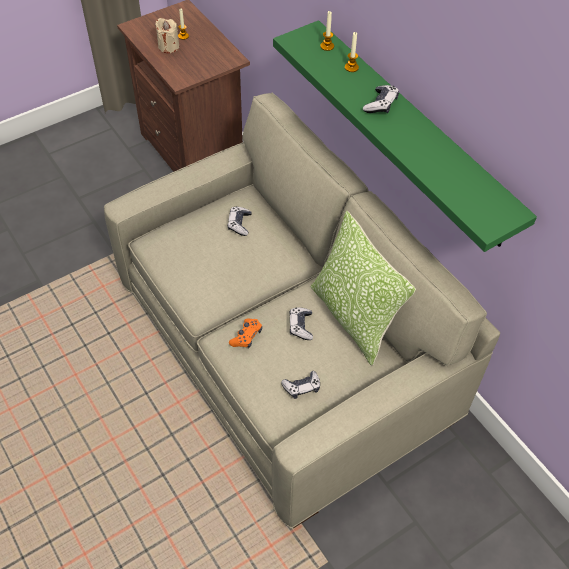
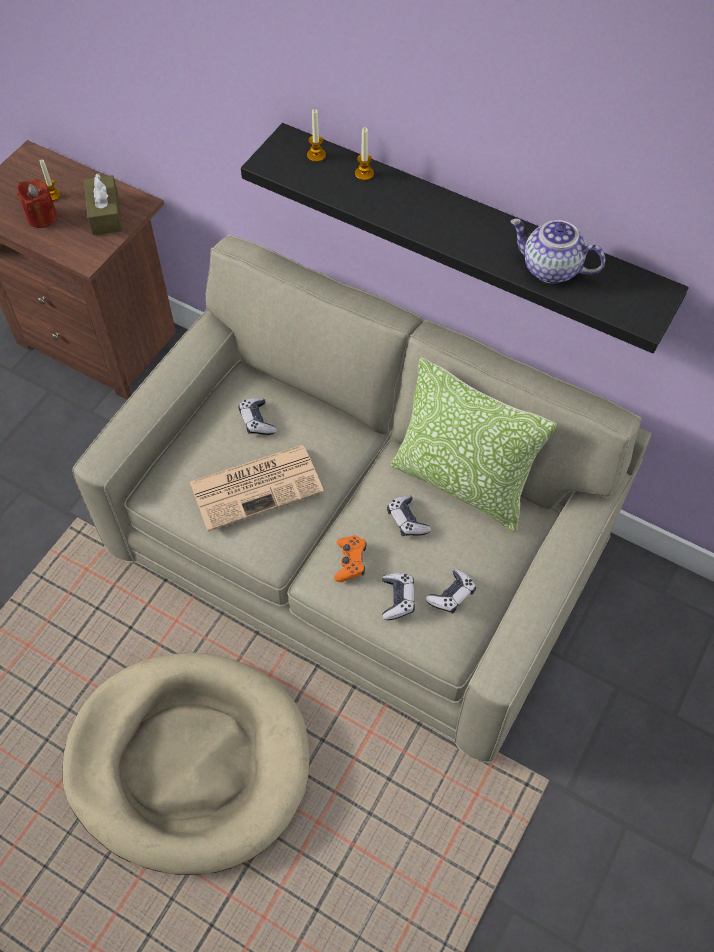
camera: 25 degrees left, 5 degrees up
beige candle [155,18,179,53] -> red candle [17,179,57,228]
green shelf [273,20,537,252] -> black shelf [241,123,689,353]
game controller [363,85,399,113] -> game controller moved to [382,573,415,620]
none -> beige dog bed [62,653,309,875]
none -> brown tissue box [84,173,122,235]
none -> newspaper [190,445,324,532]
none -> teapot [510,219,605,284]

